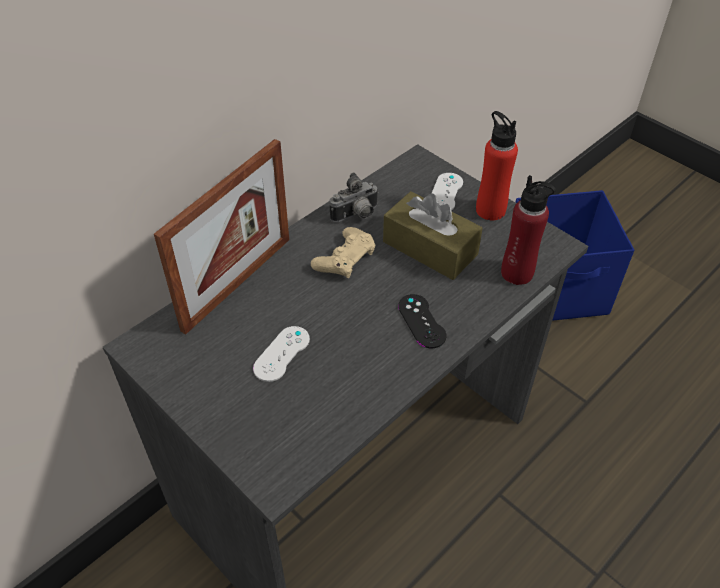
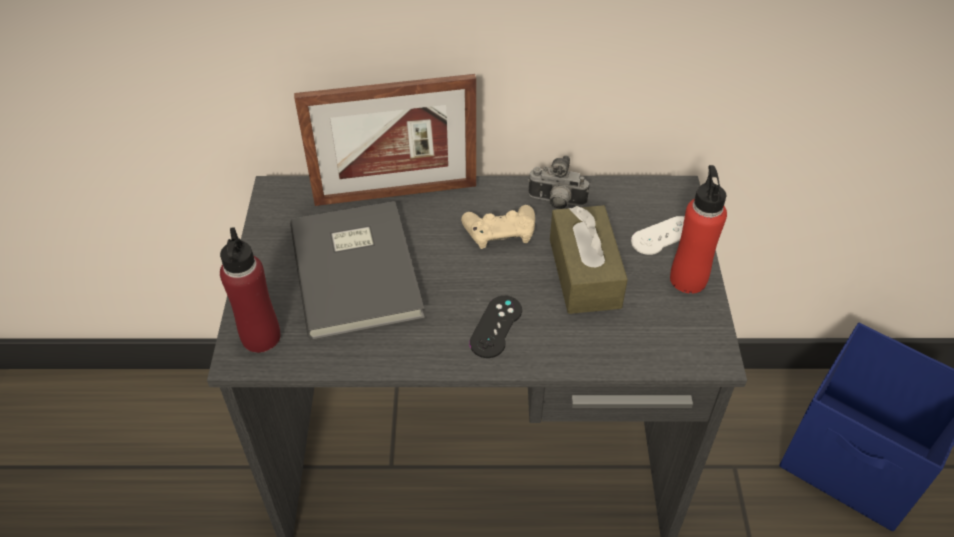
camera: 45 degrees right, 0 degrees up
white game controller [253,326,310,382] -> grey book [290,201,425,341]
red bottle [501,175,555,285] -> red bottle moved to [220,227,281,353]

